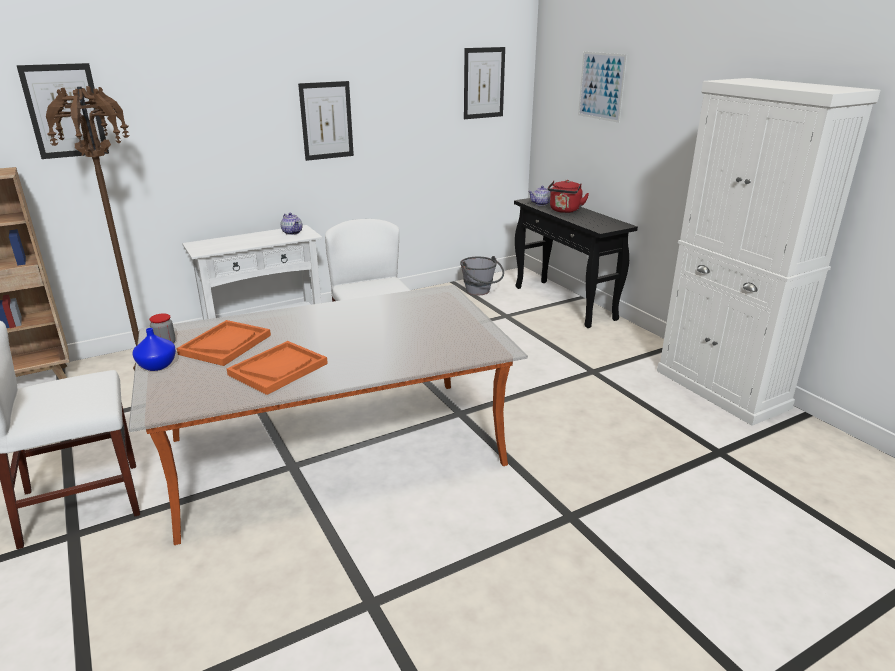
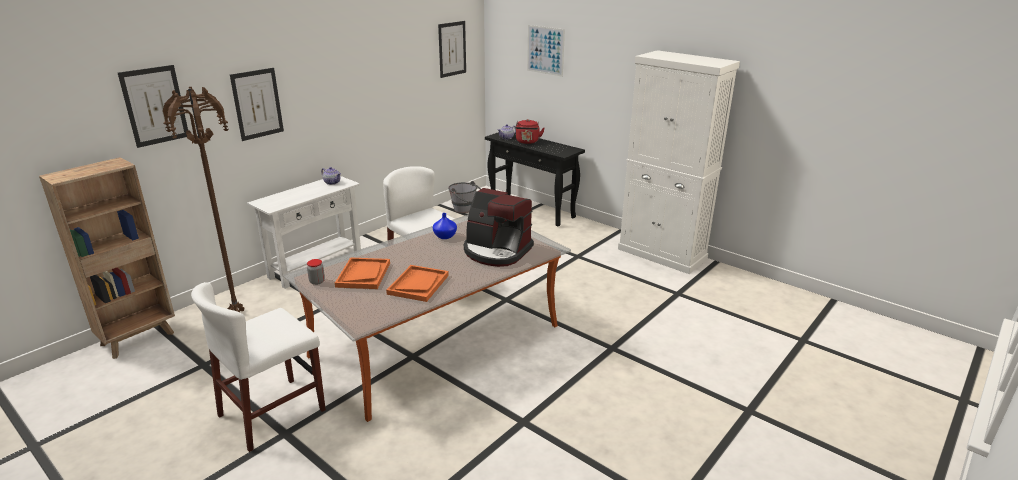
camera: 20 degrees left, 0 degrees up
blue vase [133,328,176,371] -> blue vase moved to [433,213,457,239]
picture [298,81,354,161] -> picture moved to [230,68,284,141]
none -> coffee machine [464,188,534,267]

